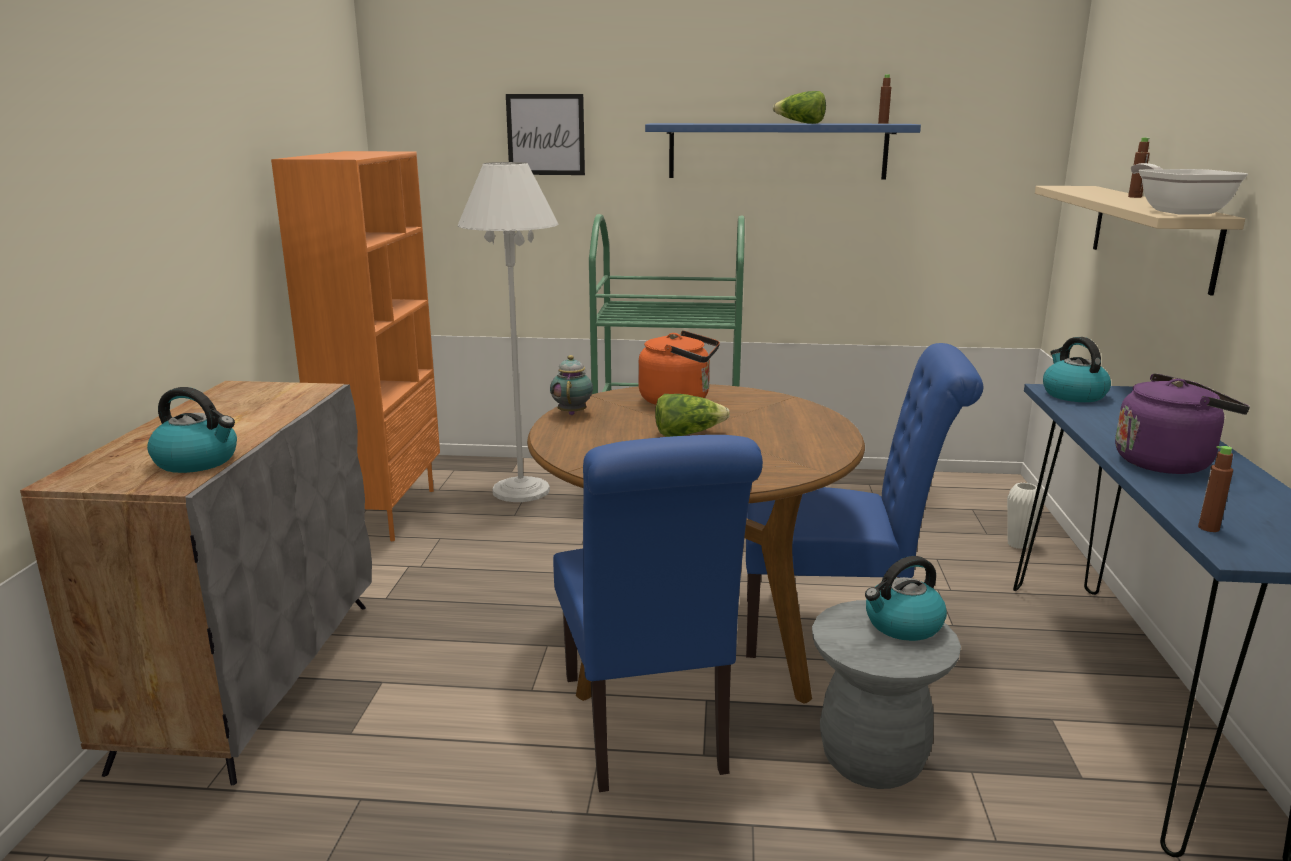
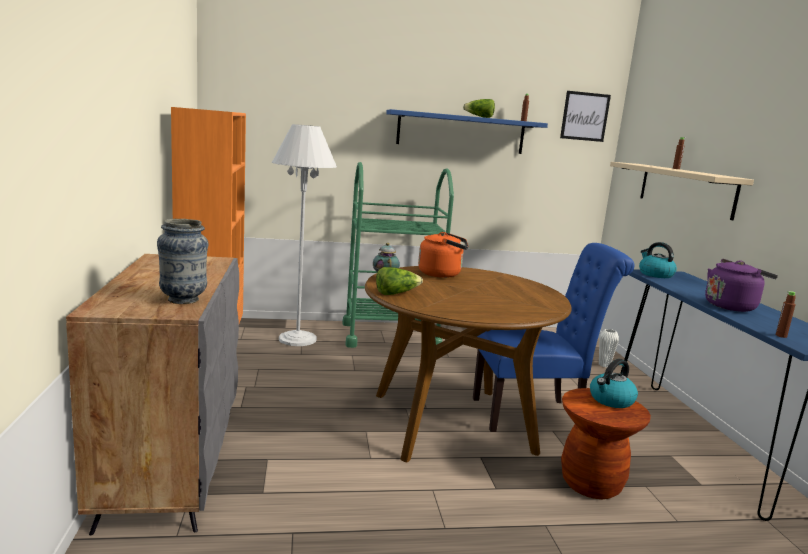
camera: 15 degrees left, 5 degrees down
kettle [147,387,237,473] -> vase [157,219,208,304]
picture [506,94,585,175] -> picture moved to [560,91,611,142]
blue chair [553,435,763,792] -> none
lettuce [655,394,730,437] -> lettuce moved to [376,267,423,295]
grey stool [812,600,961,789] -> brown stool [561,388,651,499]
frying pan [1131,163,1248,215] -> none

